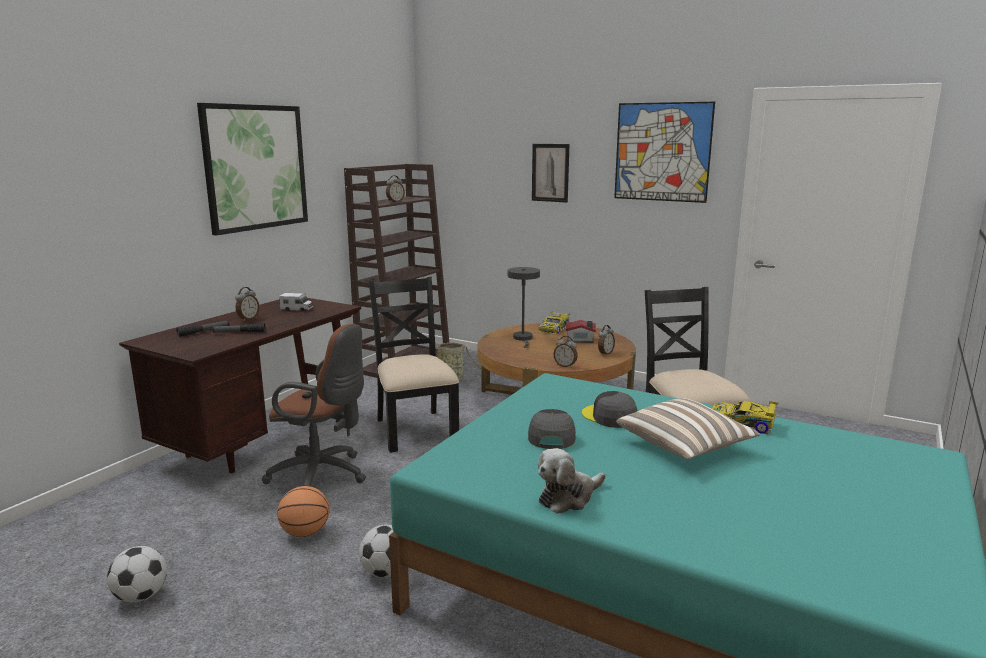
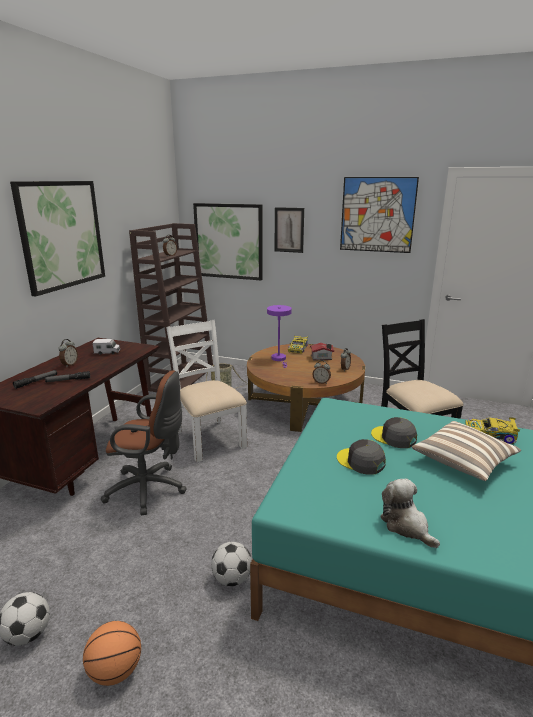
camera: 10 degrees left, 5 degrees up
basketball [277,486,330,537] -> basketball moved to [83,621,141,686]
black chair [369,277,459,453] -> white chair [166,319,247,462]
grey table lamp [508,267,540,348] -> purple table lamp [267,305,292,368]
grey cap [528,409,576,449] -> grey cap turned 45 degrees counterclockwise [337,439,386,475]
plush toy [538,448,605,514] -> plush toy turned 105 degrees clockwise [380,479,440,548]
none -> picture [193,203,263,280]

